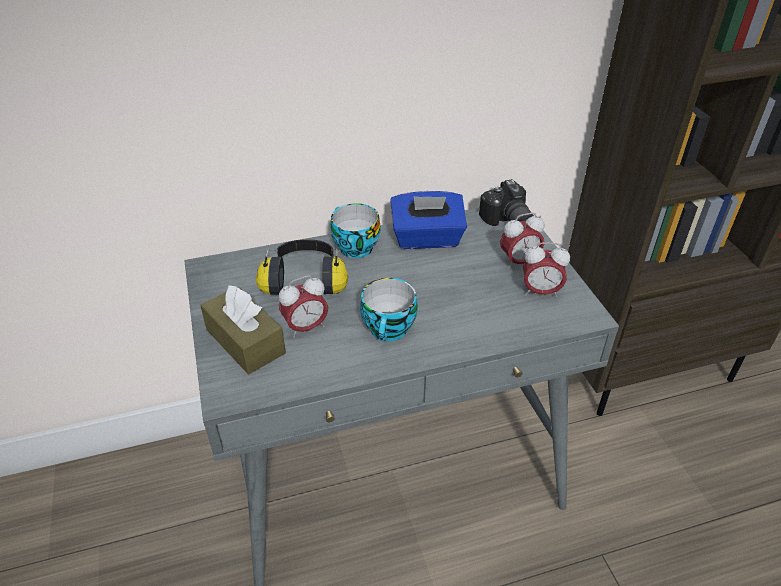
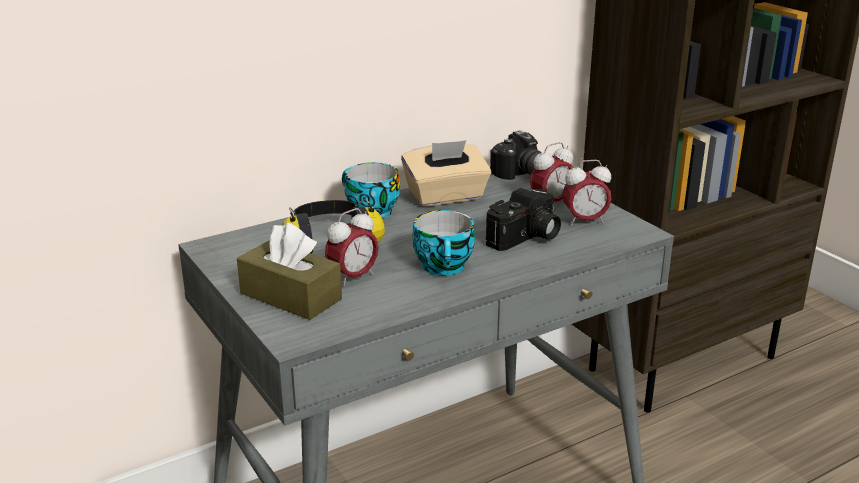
camera: 15 degrees left, 15 degrees down
blue tissue box [390,191,467,249] -> beige tissue box [401,140,491,207]
none -> camera [486,188,561,251]

